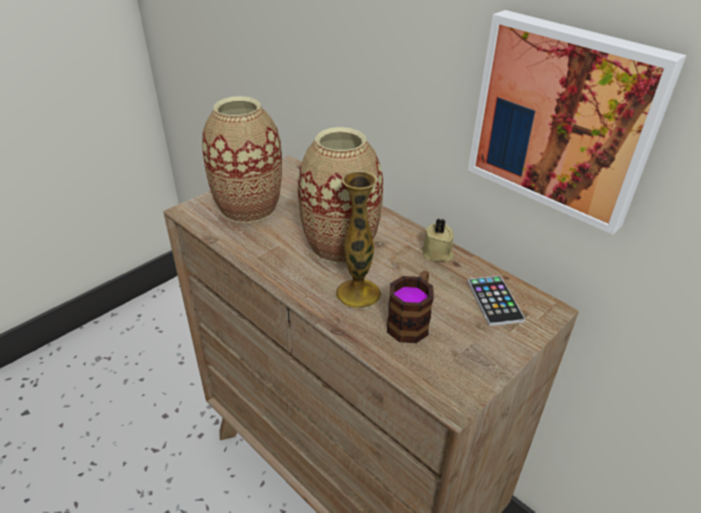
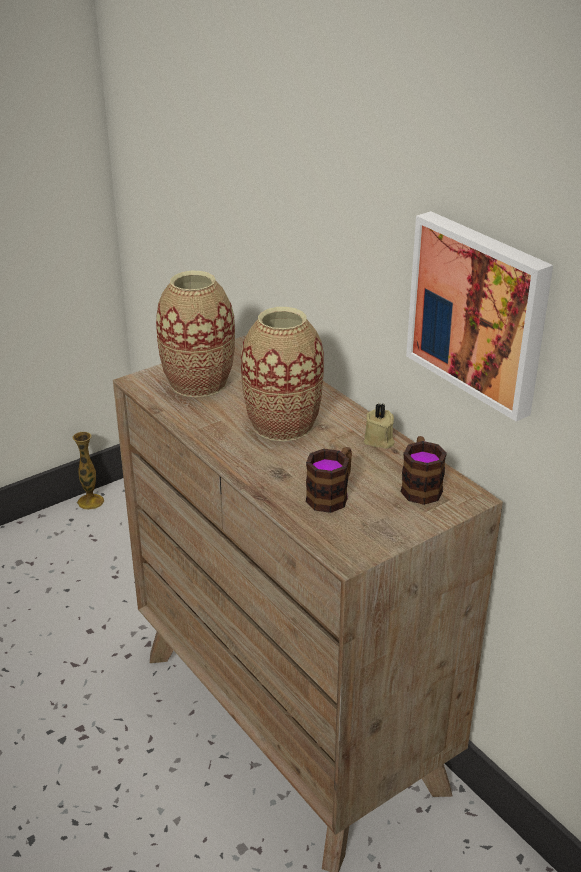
camera: 10 degrees right, 5 degrees down
vase [336,171,381,309] -> vase moved to [72,432,104,510]
phone [468,276,525,326] -> mug [401,436,447,505]

